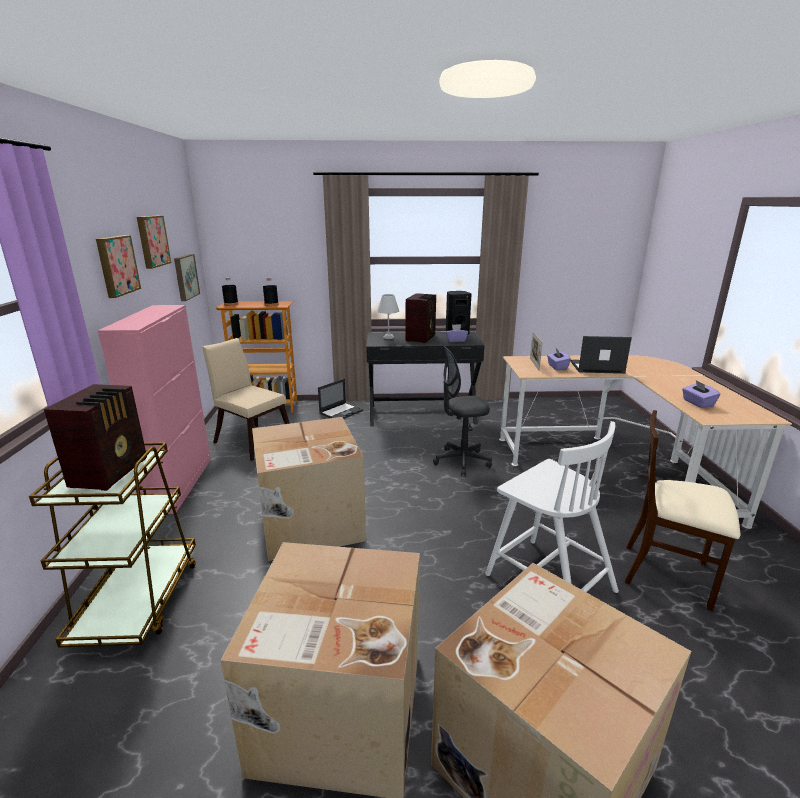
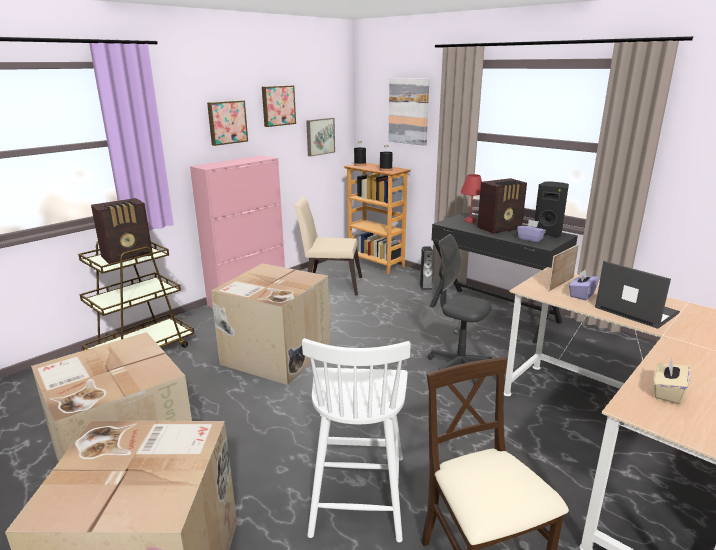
camera: 45 degrees right, 0 degrees up
beige chair [202,338,290,461] -> beige chair turned 75 degrees counterclockwise [294,196,362,296]
laptop [318,379,363,419] -> speaker [420,246,434,290]
white table lamp [377,294,399,339] -> red table lamp [461,174,482,223]
purple tissue box [682,380,720,408] -> beige tissue box [653,357,691,404]
none -> picture [389,78,429,146]

